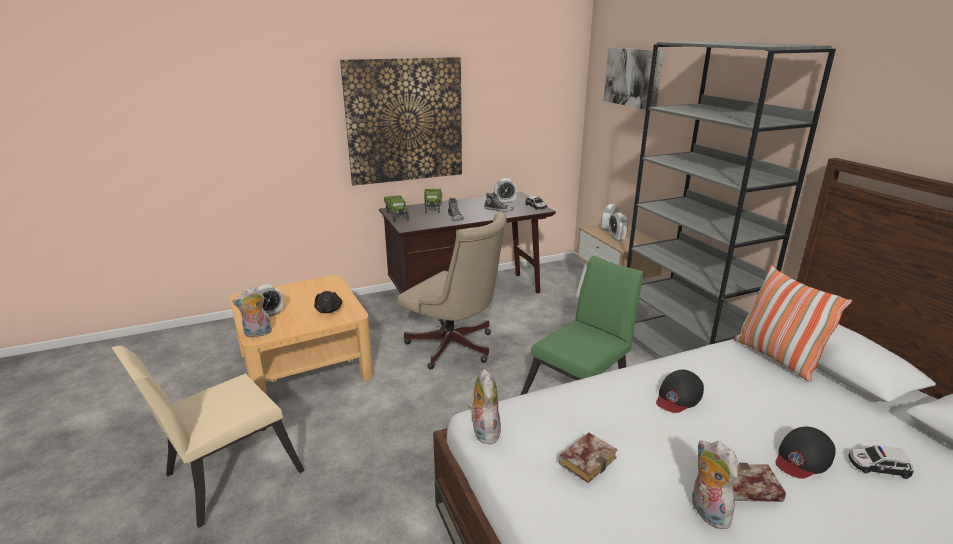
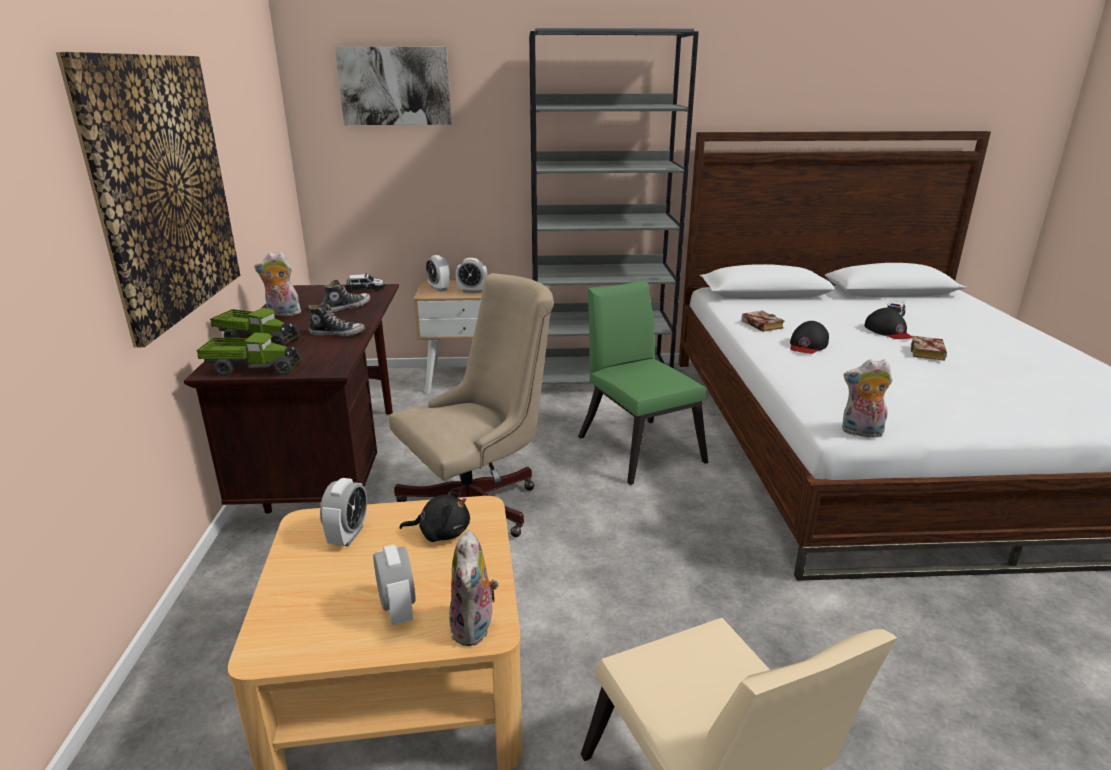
camera: 70 degrees left, 0 degrees up
alarm clock [494,178,517,204] -> alarm clock moved to [320,478,367,546]
book [559,433,618,483] -> book moved to [741,311,785,332]
black cap [656,370,704,413] -> black cap turned 60 degrees clockwise [790,321,829,354]
plush toy [692,441,738,529] -> plush toy moved to [254,252,305,316]
pillow [734,265,852,382] -> none

